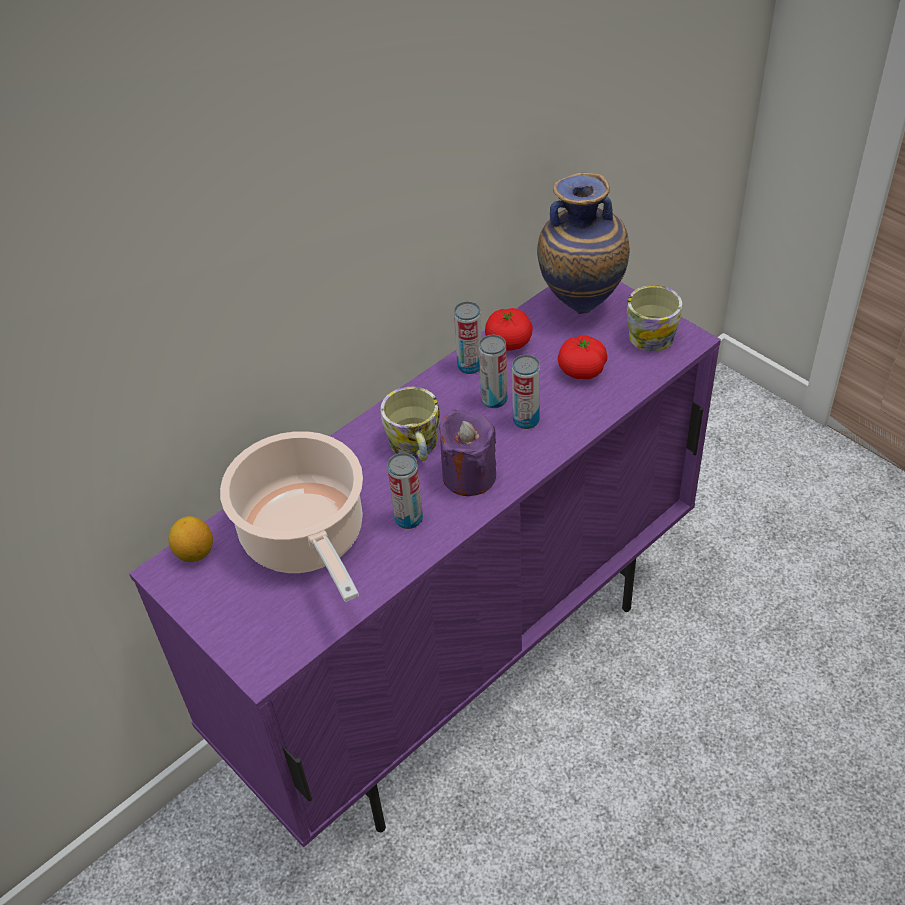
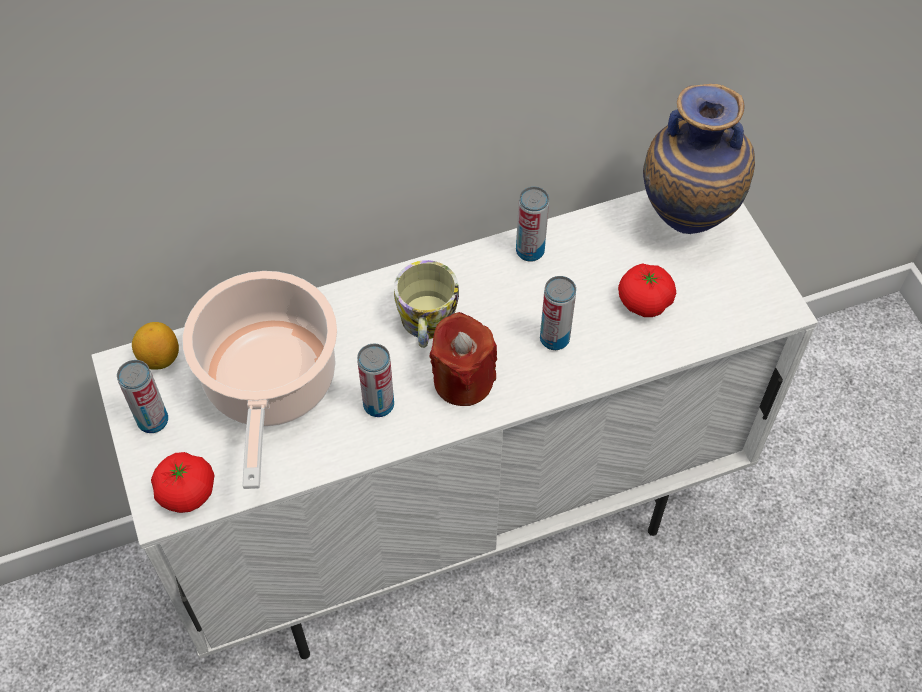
camera: 20 degrees right, 10 degrees up
purple cabinet [129,282,721,847] -> white cabinet [91,190,818,659]
purple candle [438,410,496,496] -> red candle [430,312,497,406]
can [479,335,507,408] -> can moved to [117,360,168,433]
tomato [485,308,533,351] -> tomato moved to [151,452,214,513]
mug [627,285,682,352] -> none

